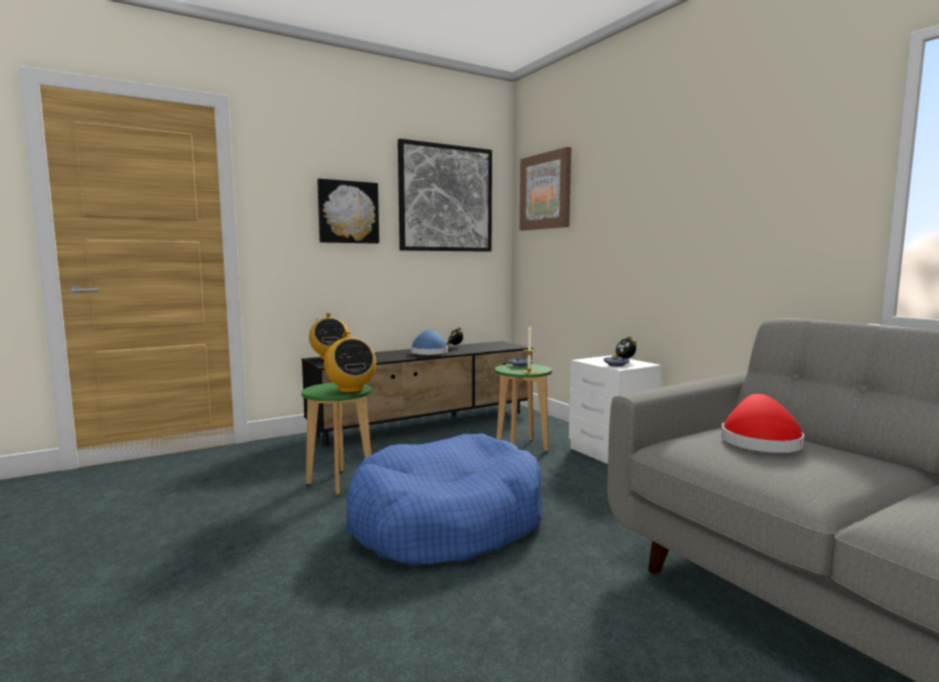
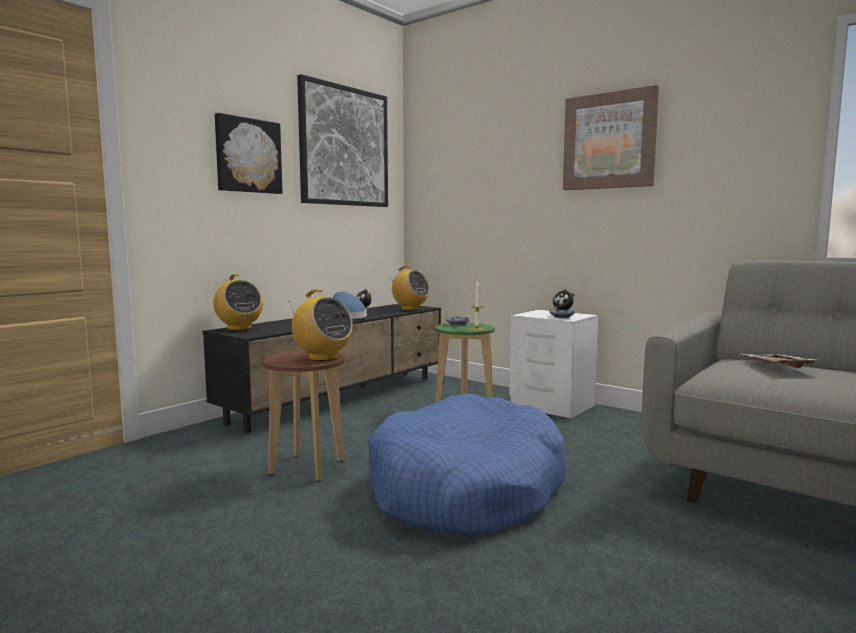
camera: 20 degrees left, 0 degrees up
green stool [301,383,372,495] -> brown stool [263,351,345,481]
picture [520,147,571,230] -> picture moved to [563,85,659,190]
red hat [721,394,804,453] -> white tray [739,353,816,368]
none -> radio [388,266,430,310]

